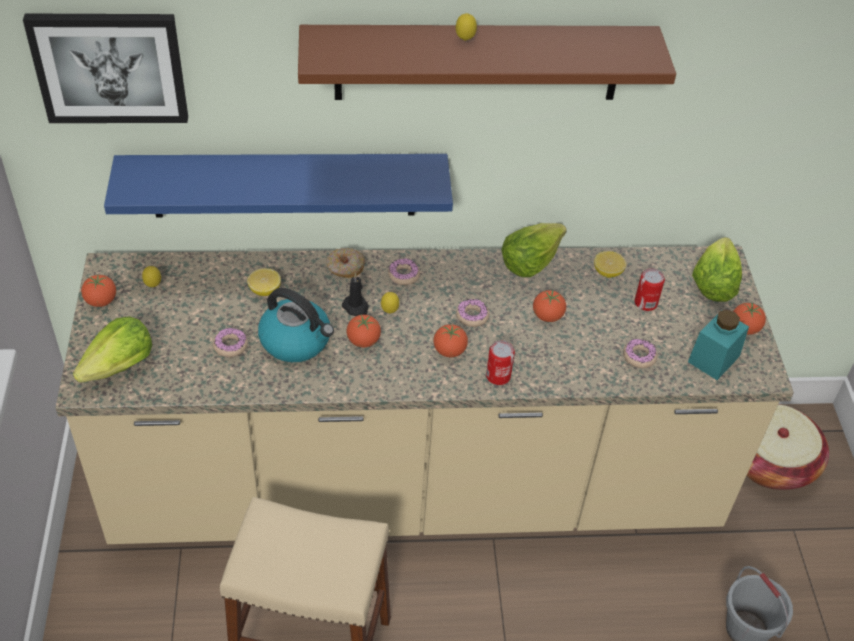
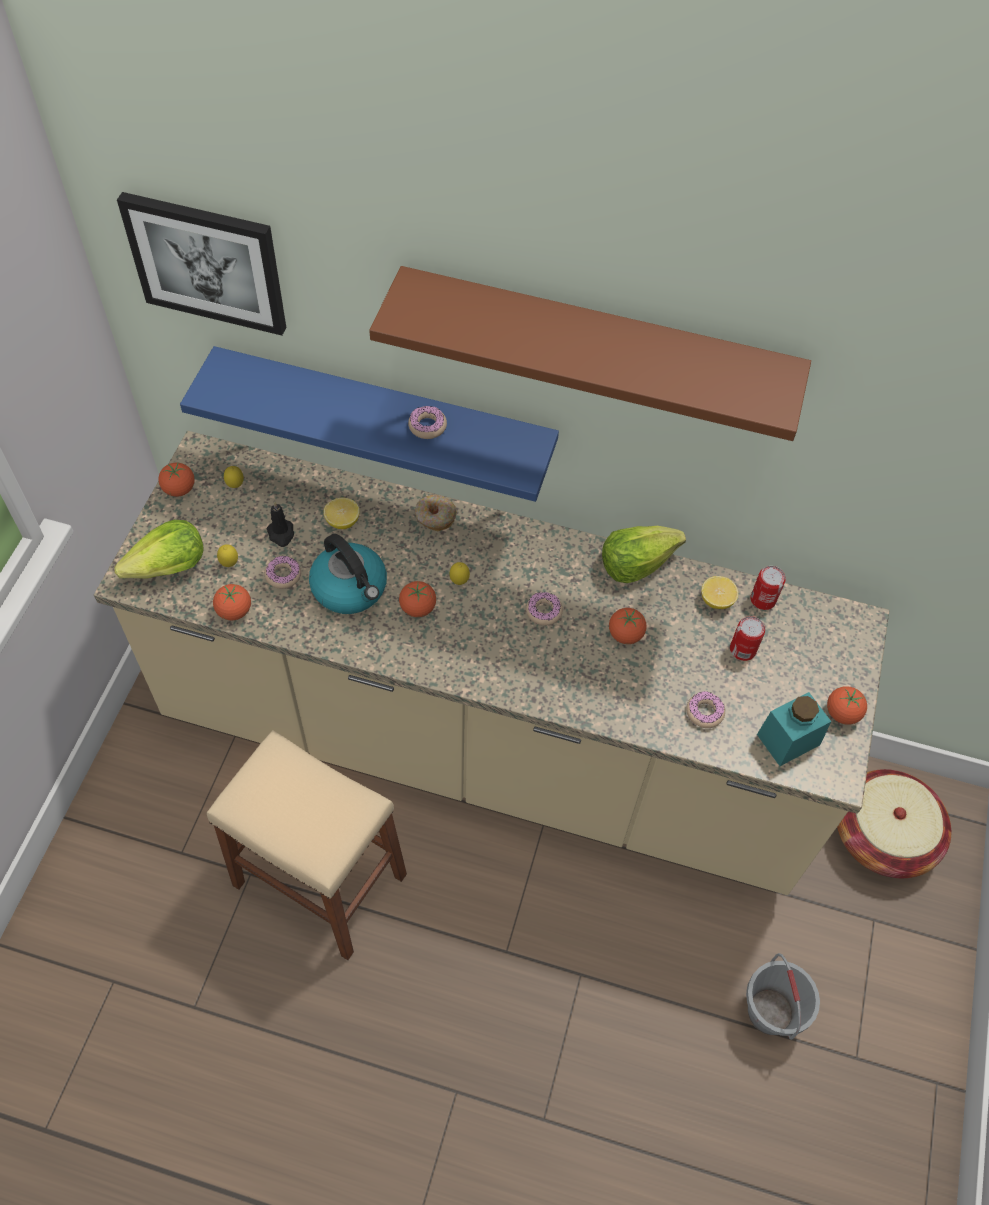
camera: 20 degrees right, 10 degrees up
black candle [342,272,369,316] -> black candle moved to [267,501,294,547]
donut [388,258,420,285] -> donut moved to [408,406,447,439]
tomato [433,324,468,357] -> tomato moved to [213,584,251,620]
lemon [456,13,477,41] -> lemon moved to [217,544,238,567]
can [486,341,515,385] -> can moved to [750,566,786,610]
lettuce [692,237,742,302] -> none

